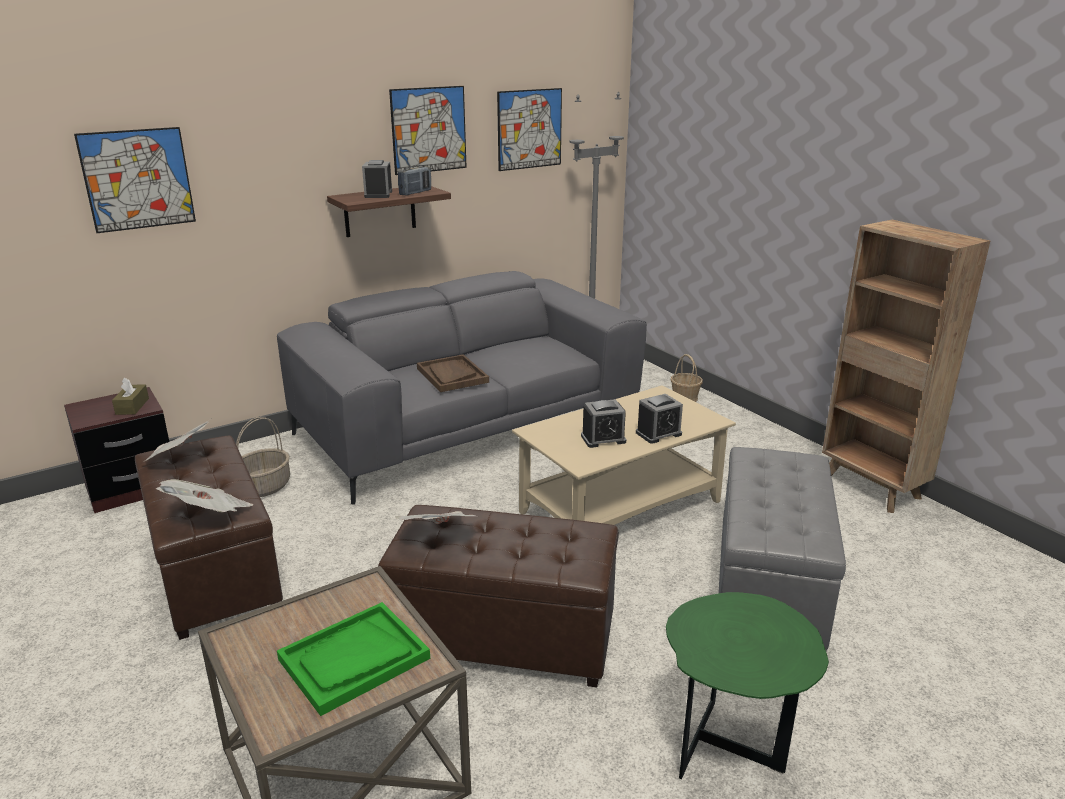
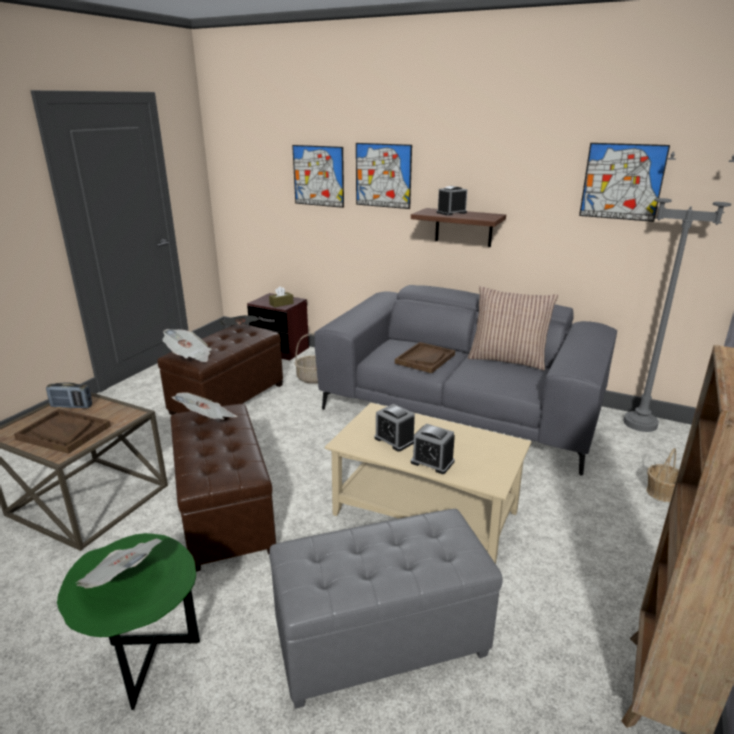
camera: 60 degrees right, 0 degrees up
green tray [277,602,430,716] -> brown tray [14,409,111,454]
picture [389,86,467,175] -> picture moved to [356,143,412,209]
radio [398,165,431,195] -> radio moved to [46,382,92,408]
none -> newspaper [76,538,162,588]
none -> pillow [468,286,558,371]

